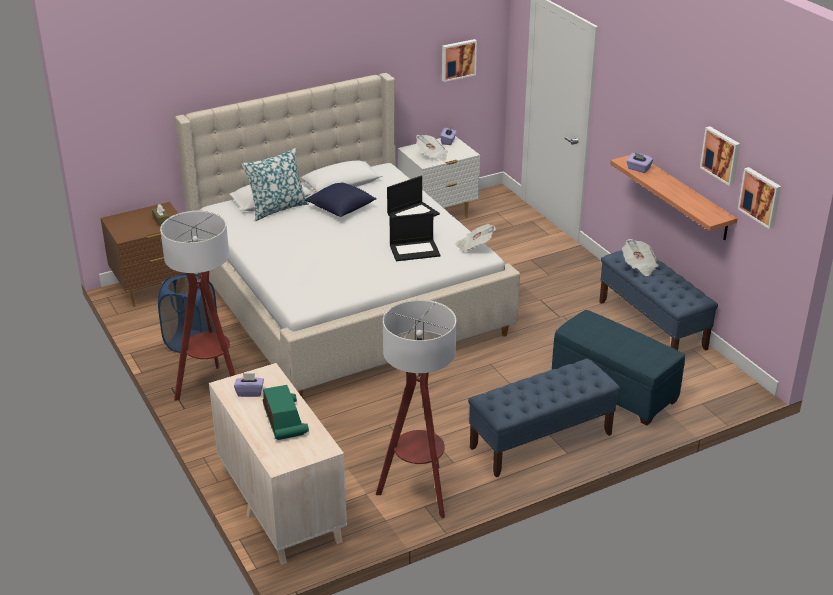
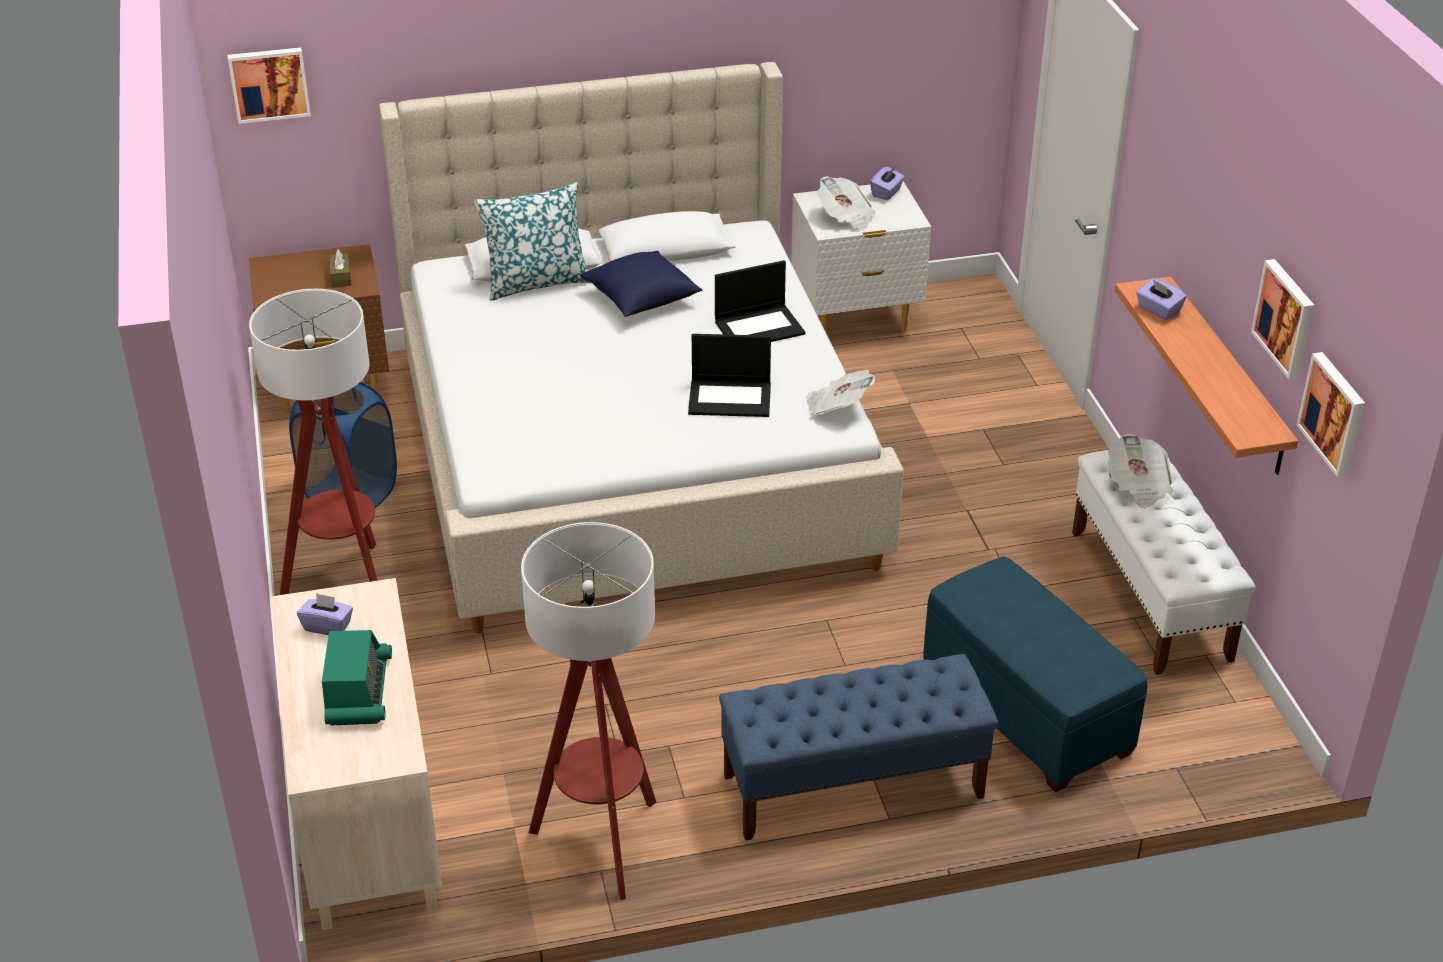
camera: 15 degrees right, 5 degrees up
picture [442,39,477,82] -> picture moved to [228,48,311,124]
blue bench [599,250,718,351] -> white bench [1072,450,1256,675]

